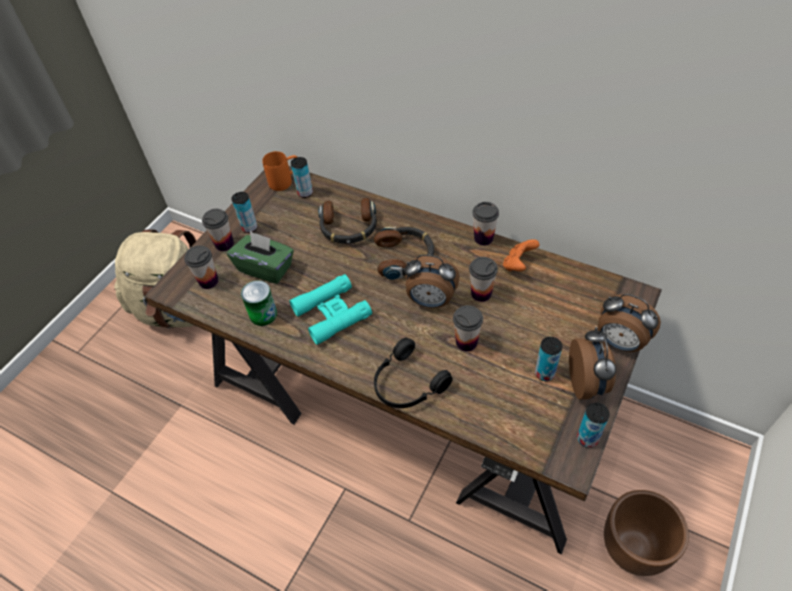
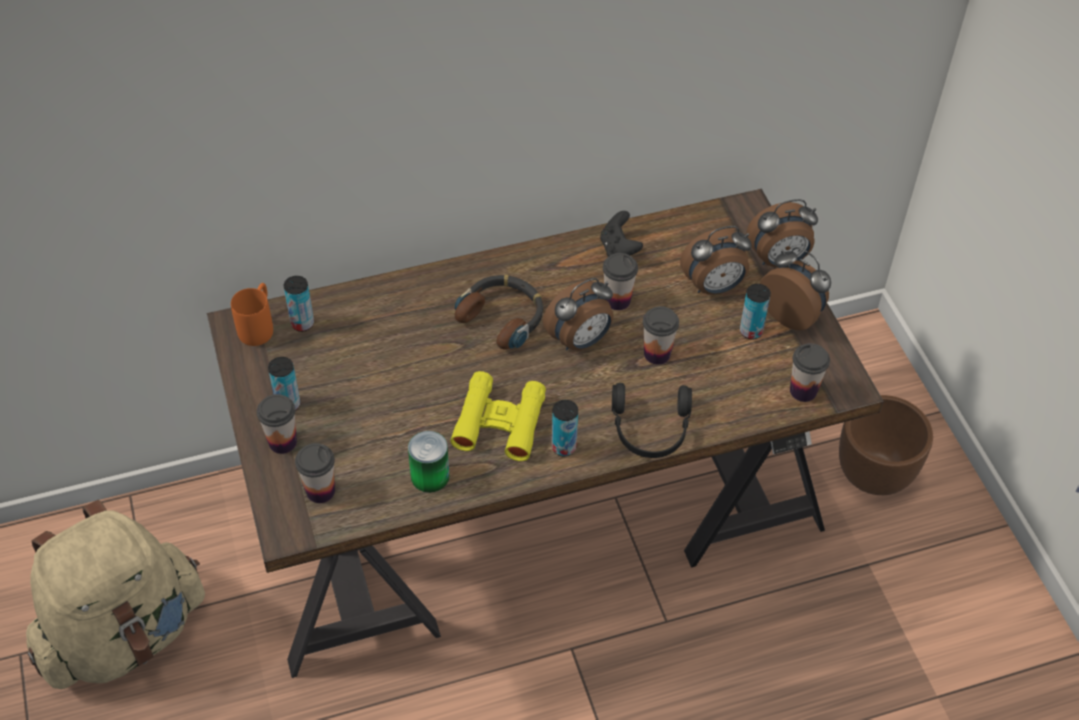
camera: 50 degrees left, 0 degrees up
green tissue box [227,231,294,284] -> none
turquoise binoculars [289,274,372,345] -> yellow binoculars [450,371,546,461]
headphones [318,198,377,244] -> none
cup [472,202,499,245] -> cup moved to [790,343,830,402]
orange game controller [503,239,540,271] -> black game controller [600,211,643,257]
can [577,403,610,448] -> can moved to [552,400,578,457]
none -> alarm clock [680,226,752,295]

